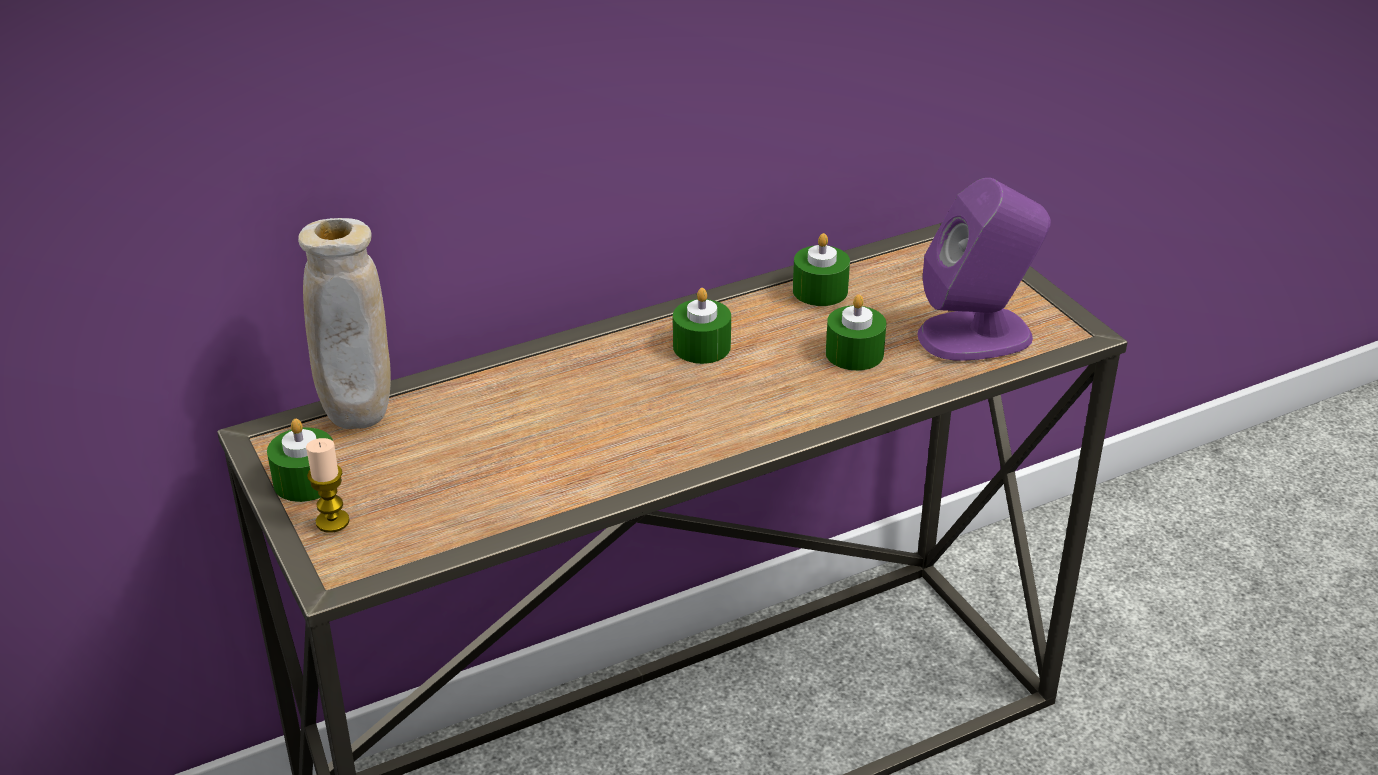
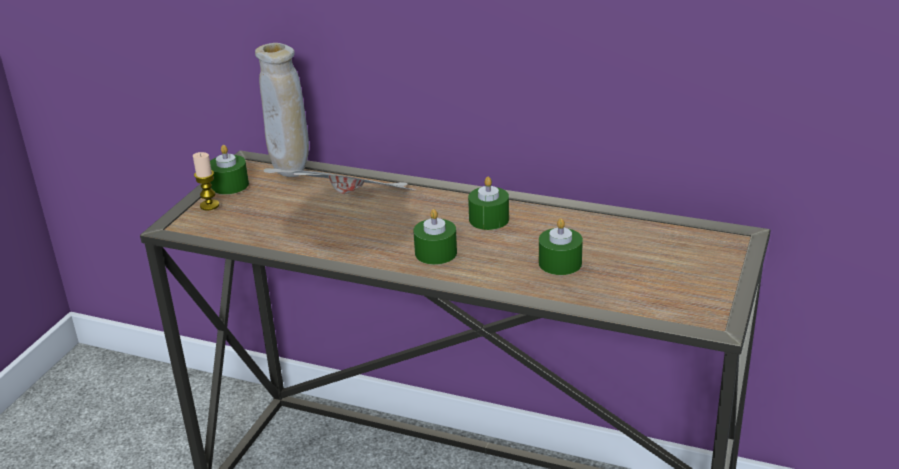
camera: 50 degrees right, 5 degrees down
green candle [793,233,850,306] -> green candle moved to [413,209,457,265]
purple speaker [917,178,1051,361] -> none
none -> newspaper [264,168,416,194]

